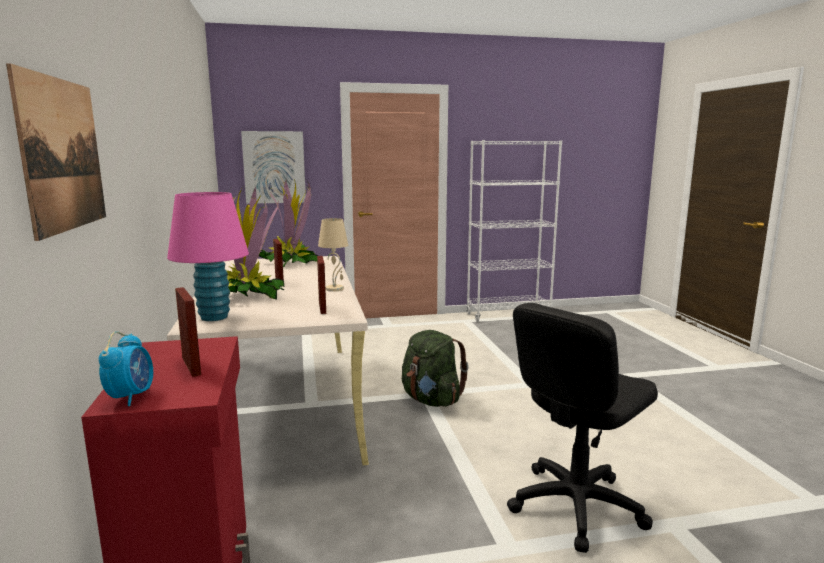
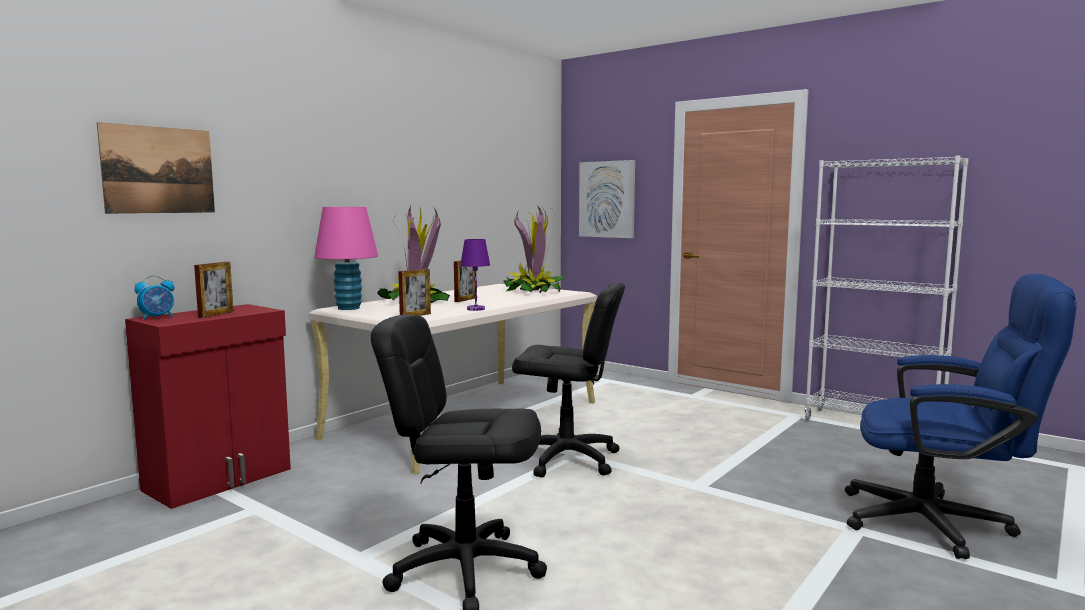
camera: 50 degrees right, 5 degrees down
beige table lamp [318,218,348,292] -> purple table lamp [460,239,490,311]
green backpack [402,330,469,407] -> black office chair [512,283,625,478]
none -> blue office chair [845,274,1077,559]

